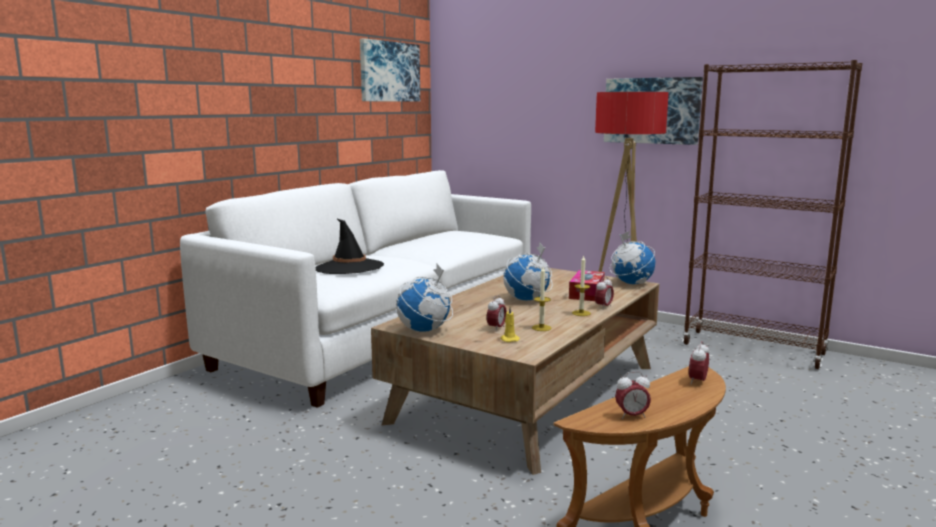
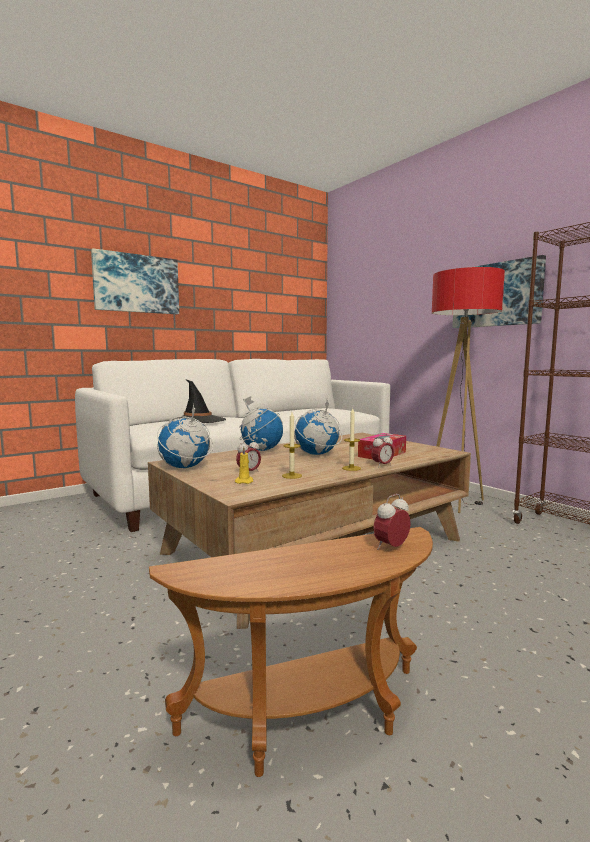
camera: 20 degrees right, 5 degrees down
picture [360,38,420,102] -> picture moved to [91,248,179,314]
globe [610,231,655,284] -> globe moved to [239,396,283,451]
alarm clock [615,372,651,419] -> none

